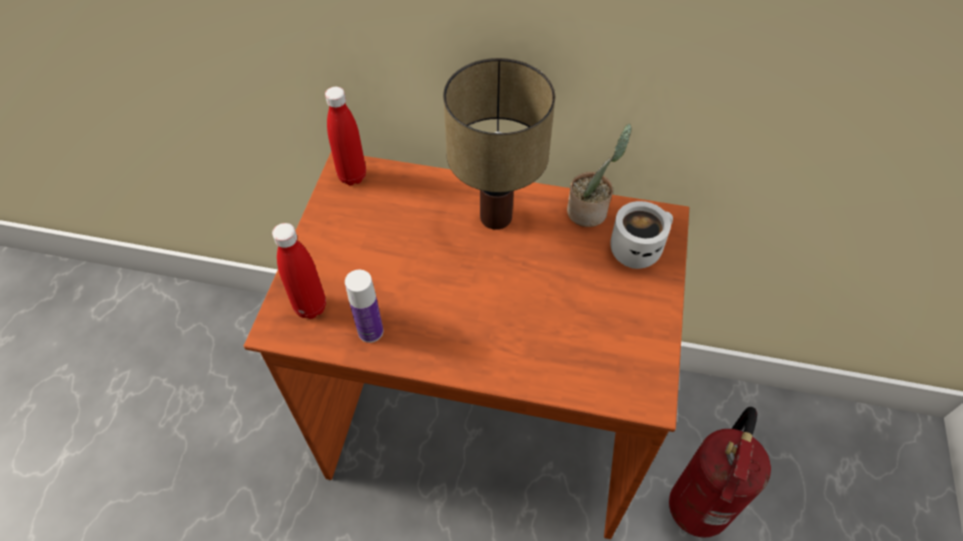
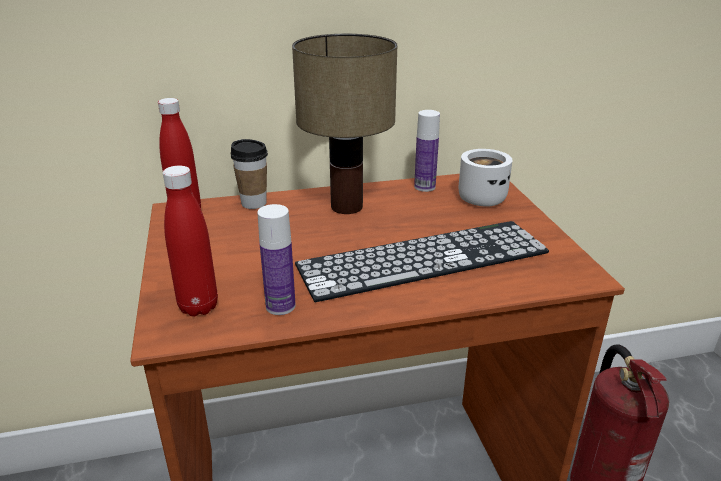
camera: 25 degrees left, 25 degrees down
potted plant [567,124,632,227] -> bottle [414,110,440,192]
none -> cup [230,139,268,209]
none -> keyboard [295,221,549,302]

